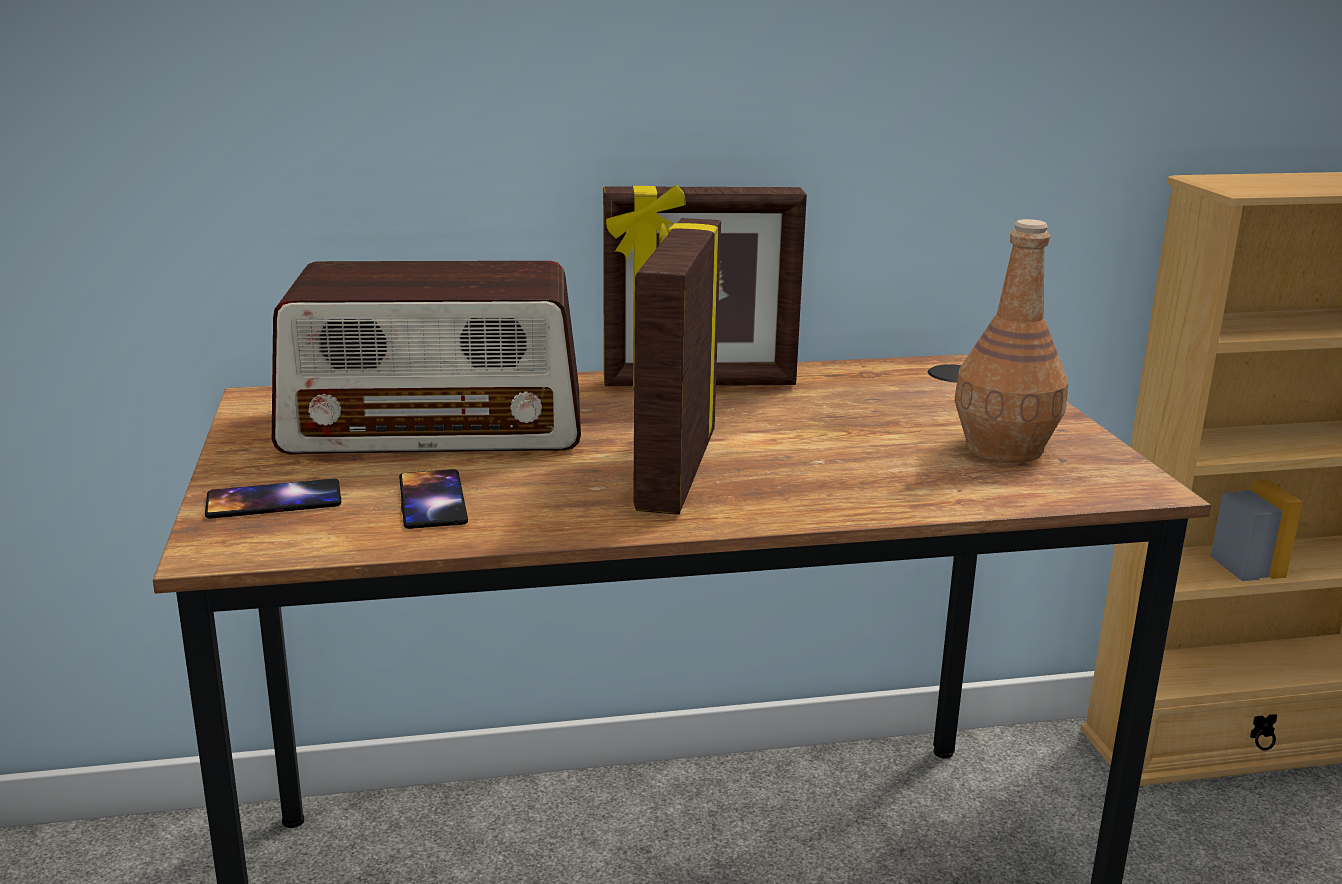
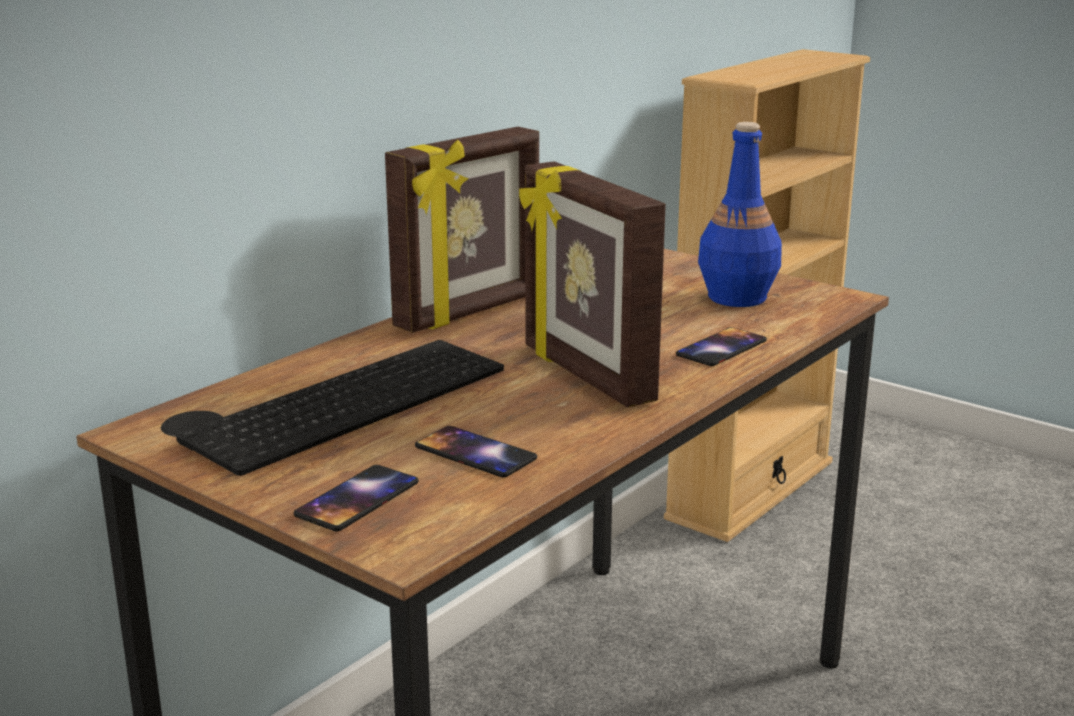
camera: 40 degrees left, 0 degrees up
radio [272,261,581,454] -> keyboard [176,340,504,476]
brown bottle [955,219,1068,463] -> blue bottle [698,122,782,307]
none -> phone [676,327,767,366]

